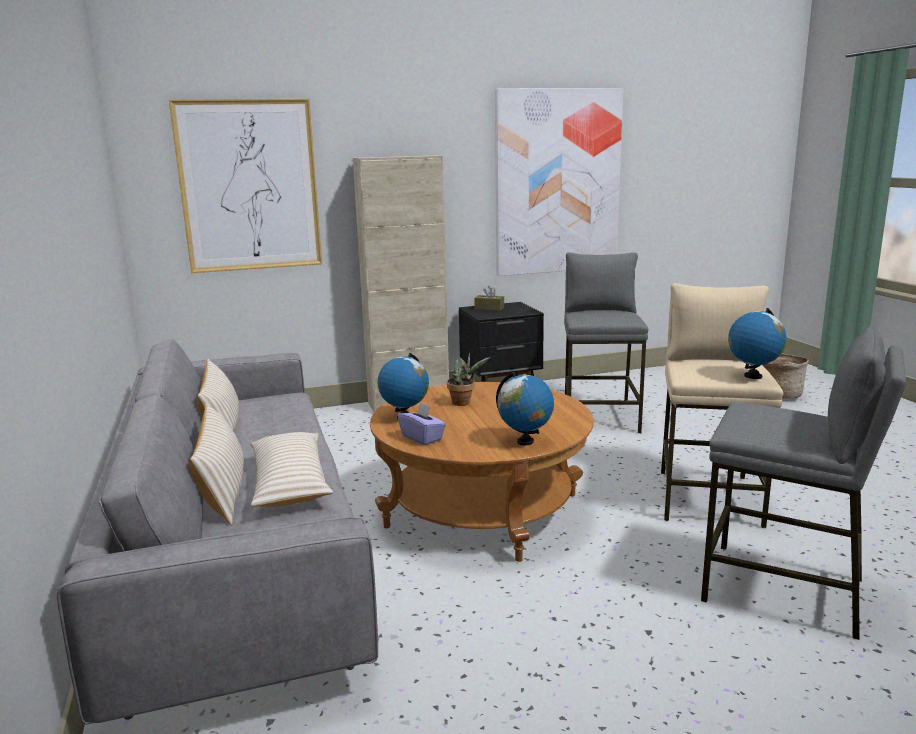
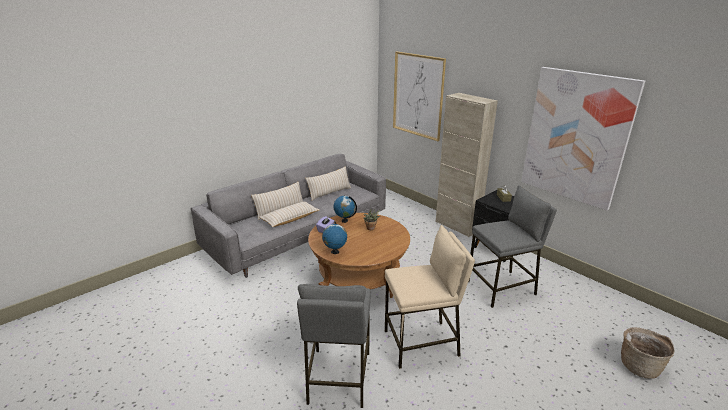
camera: 65 degrees right, 10 degrees up
globe [728,308,787,379] -> none

